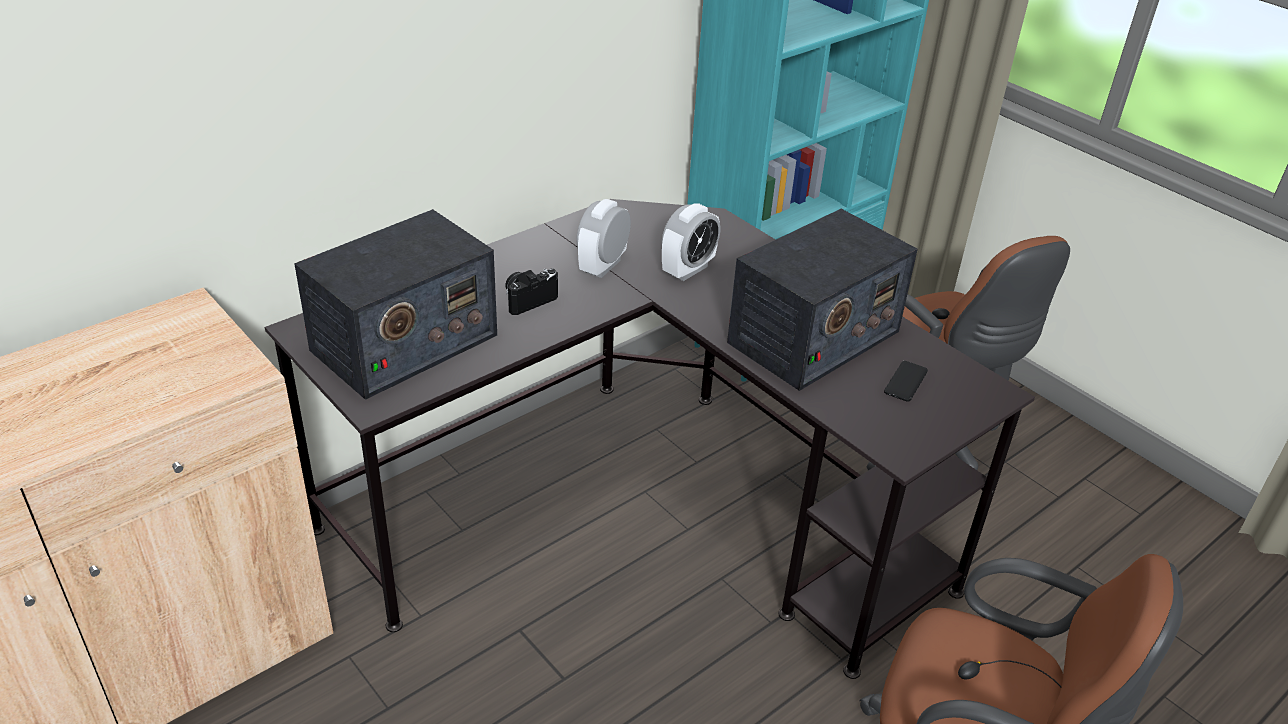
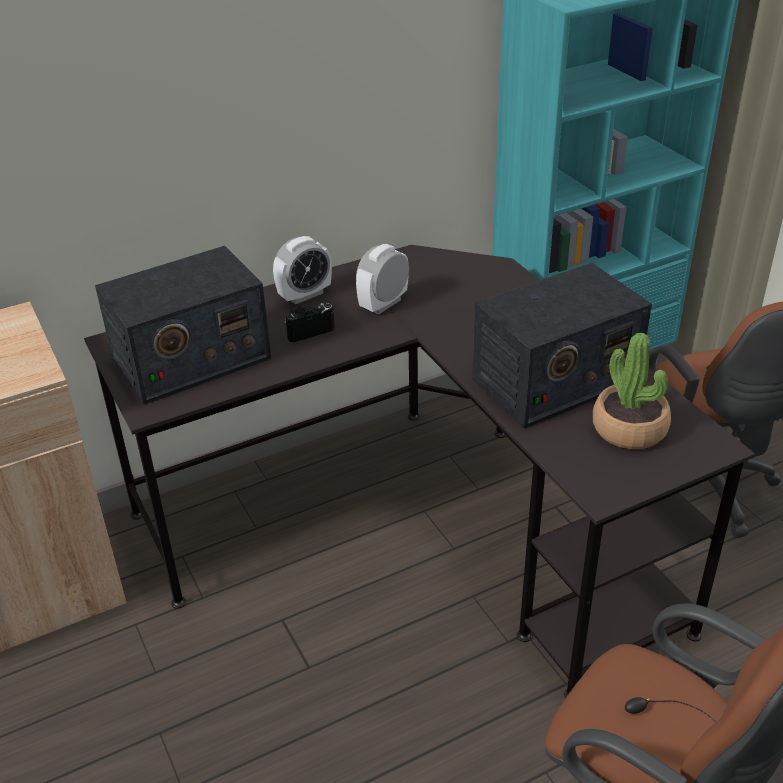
camera: 15 degrees right, 0 degrees up
alarm clock [662,203,720,281] -> alarm clock moved to [273,236,332,304]
phone [884,361,928,402] -> potted plant [593,333,671,449]

